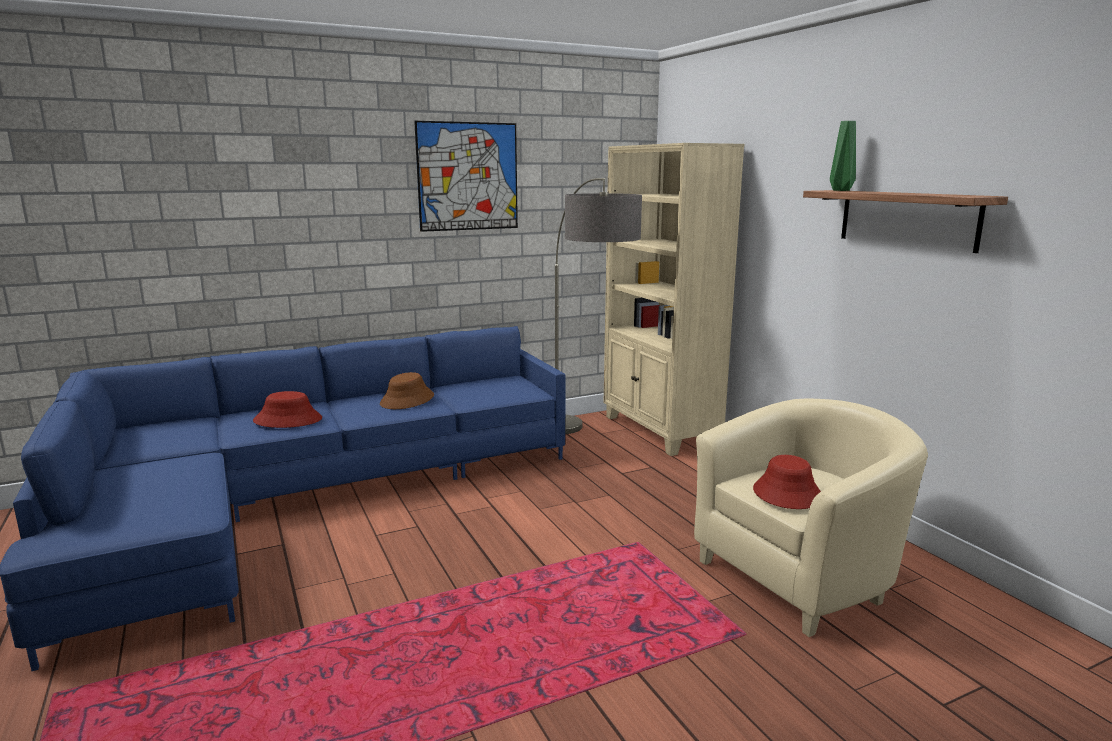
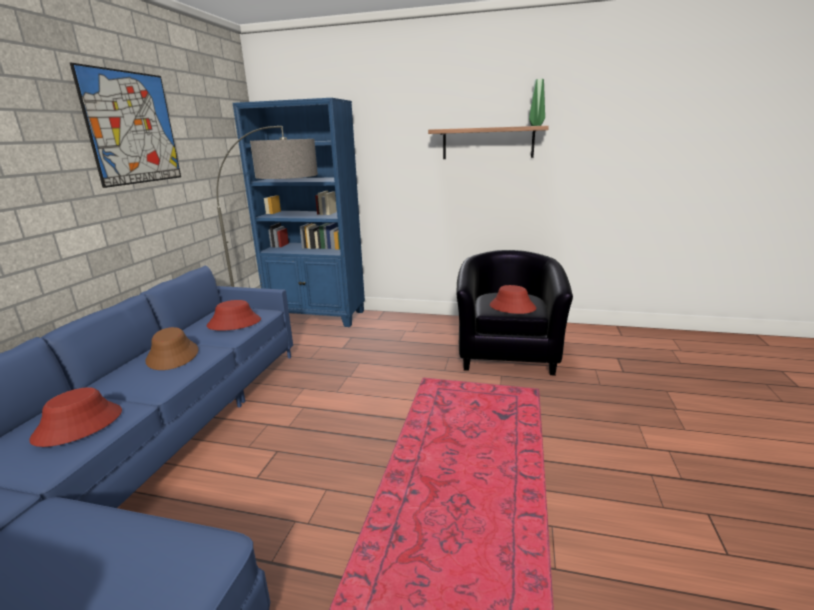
camera: 50 degrees left, 5 degrees up
beige bookcase [604,143,745,456] -> blue bookcase [233,98,365,327]
beige armchair [694,398,928,637] -> black armchair [456,250,573,376]
green vase [830,121,856,191] -> green vase moved to [529,79,545,126]
none -> red hat [207,300,261,331]

